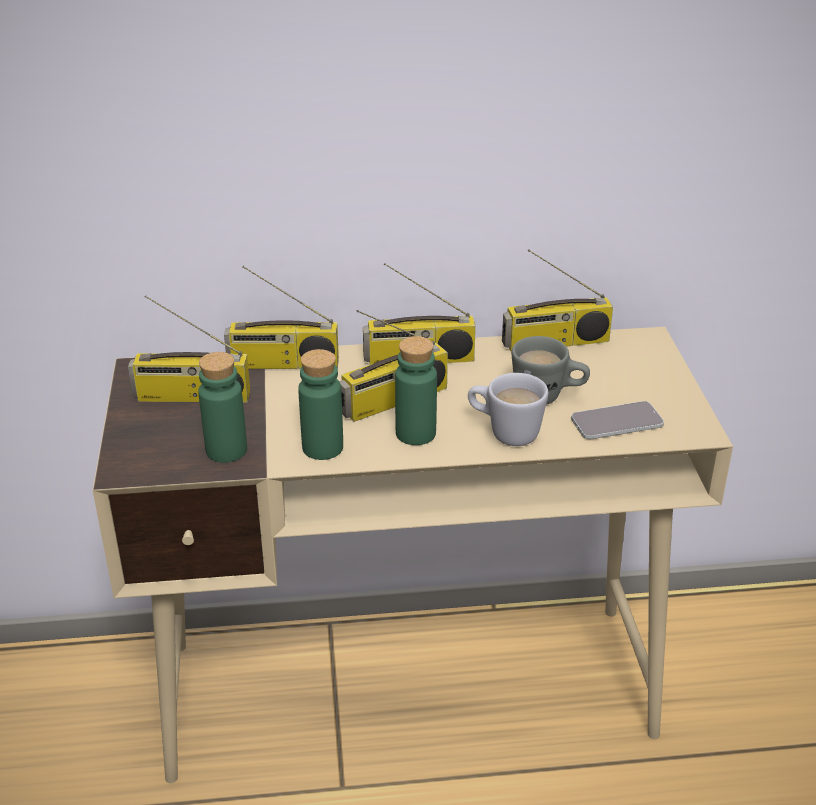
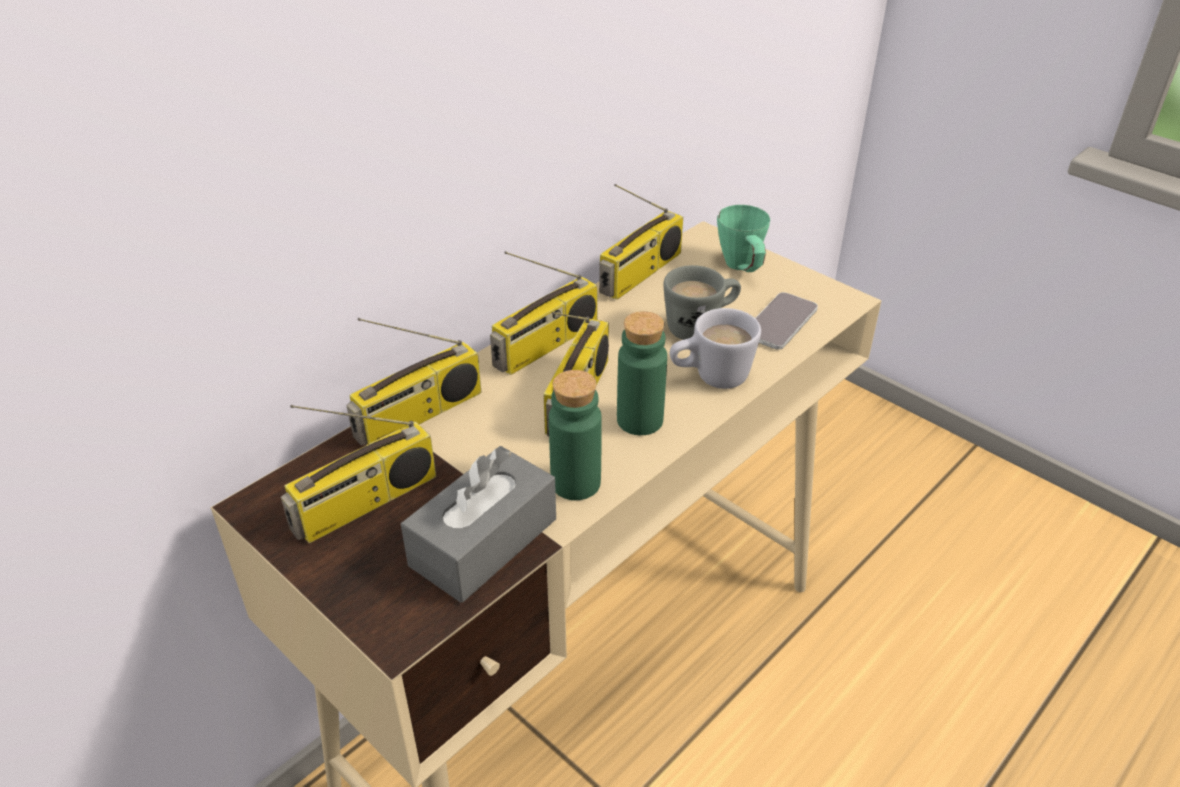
camera: 40 degrees left, 5 degrees up
green bottle [198,352,247,463] -> grey tissue box [401,446,556,603]
none -> green mug [717,205,770,272]

